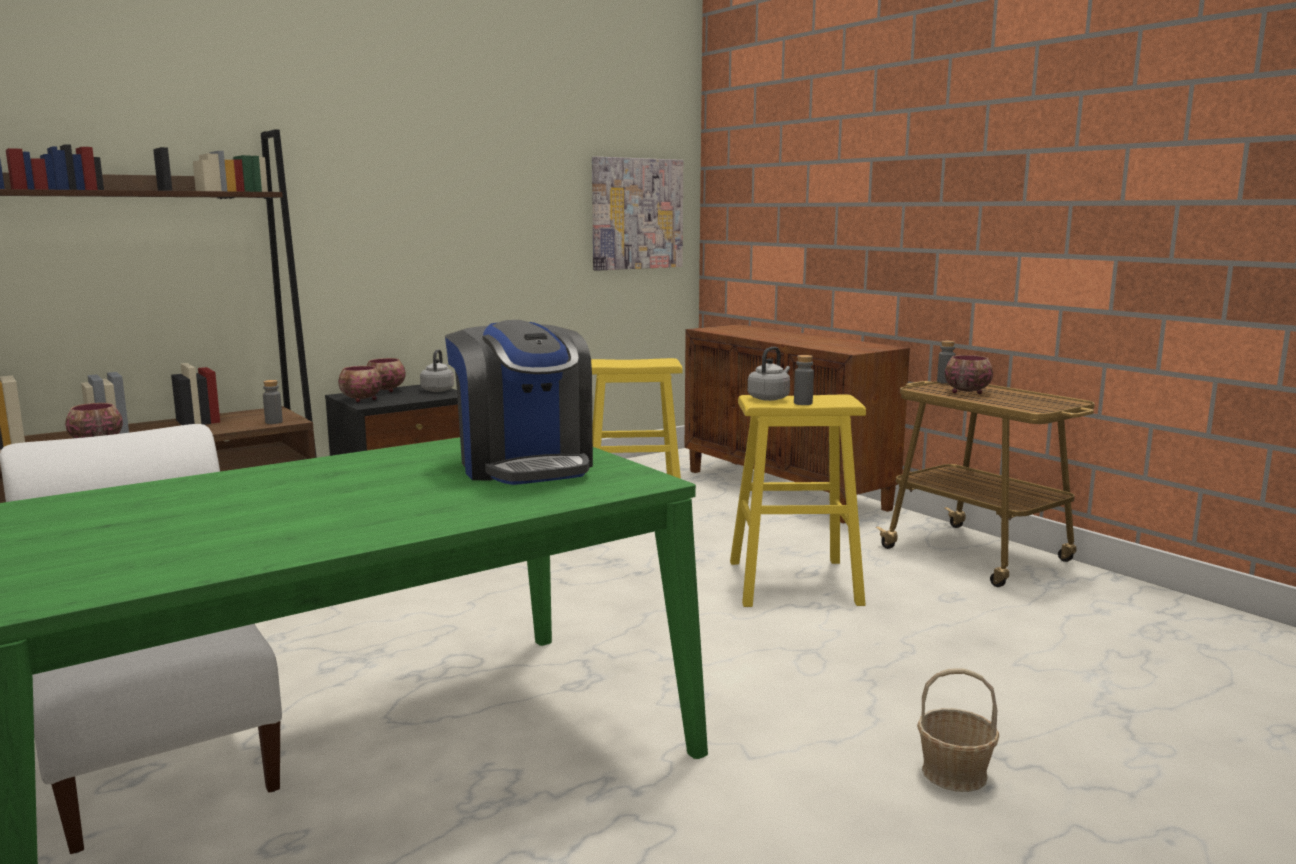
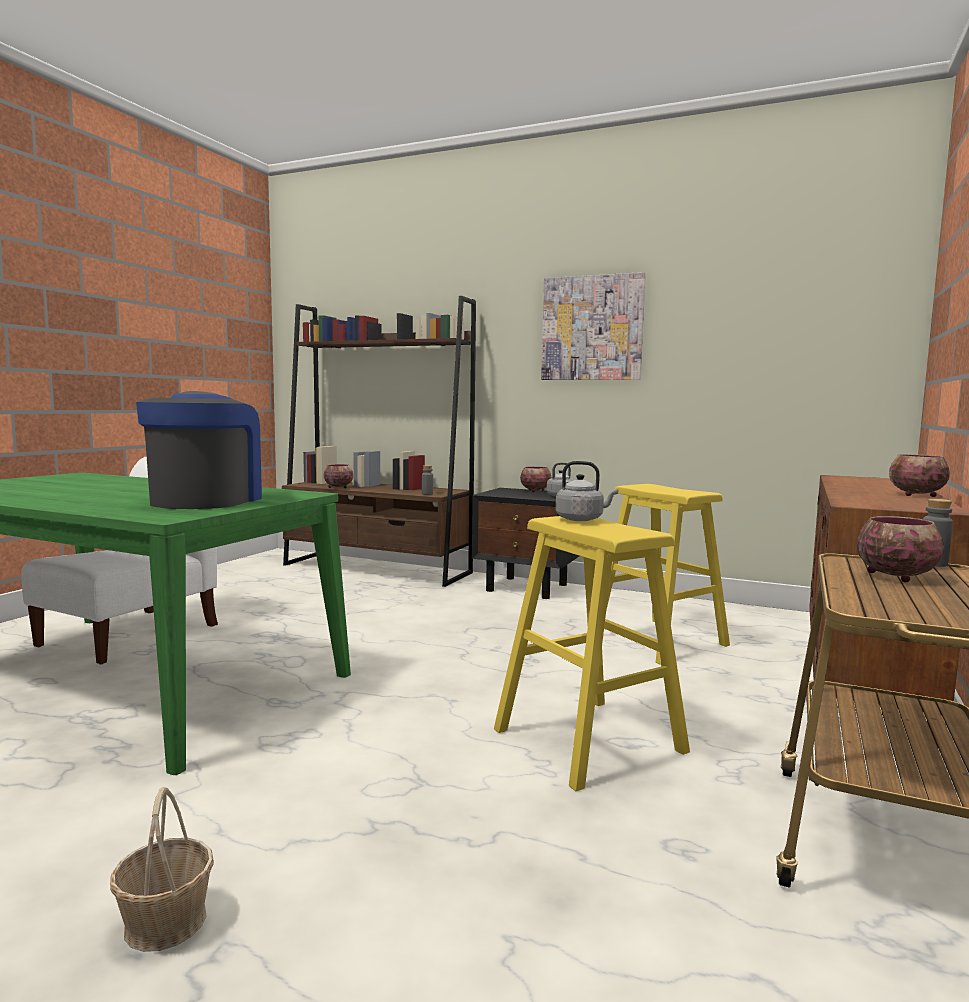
camera: 60 degrees right, 5 degrees down
bowl [338,366,382,402] -> bowl moved to [889,454,950,497]
coffee machine [445,320,593,485] -> coffee machine turned 150 degrees clockwise [136,391,262,509]
picture [592,157,683,271] -> picture moved to [541,272,645,380]
grey bottle [794,355,814,405] -> none

